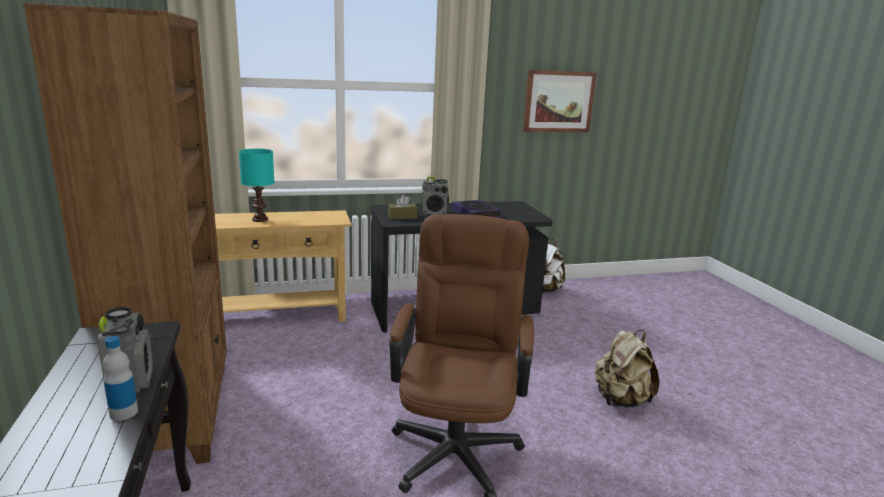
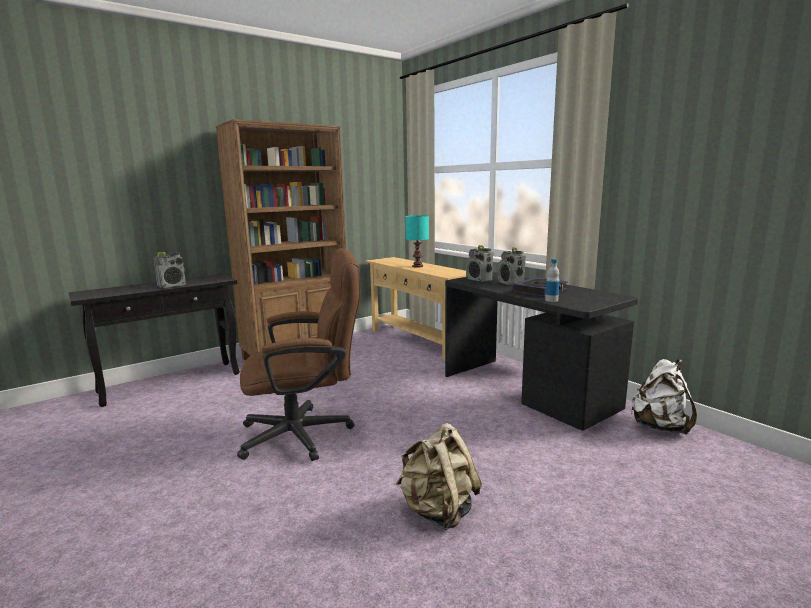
camera: 70 degrees right, 5 degrees down
bottle [103,336,138,421] -> bottle moved to [545,259,559,302]
brown tissue box [388,195,417,219] -> radio [466,245,493,282]
picture [523,70,597,132] -> none

